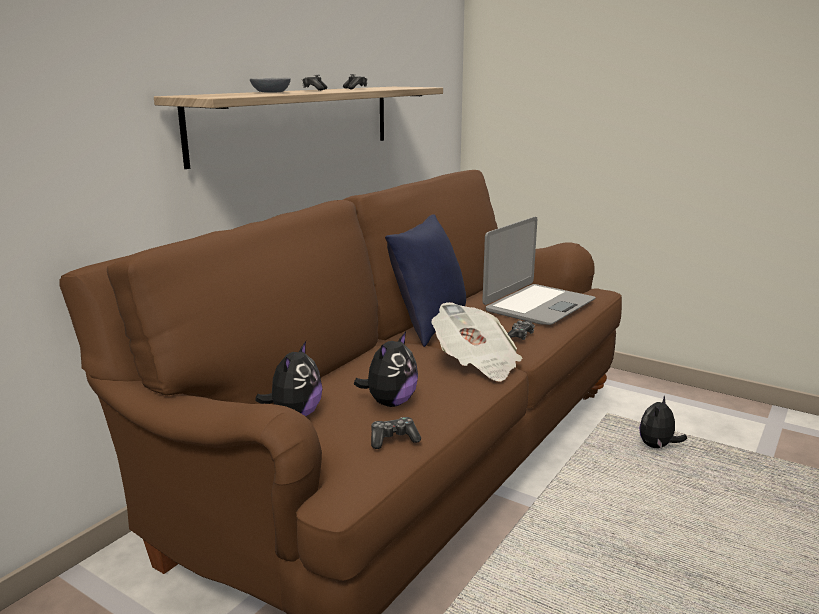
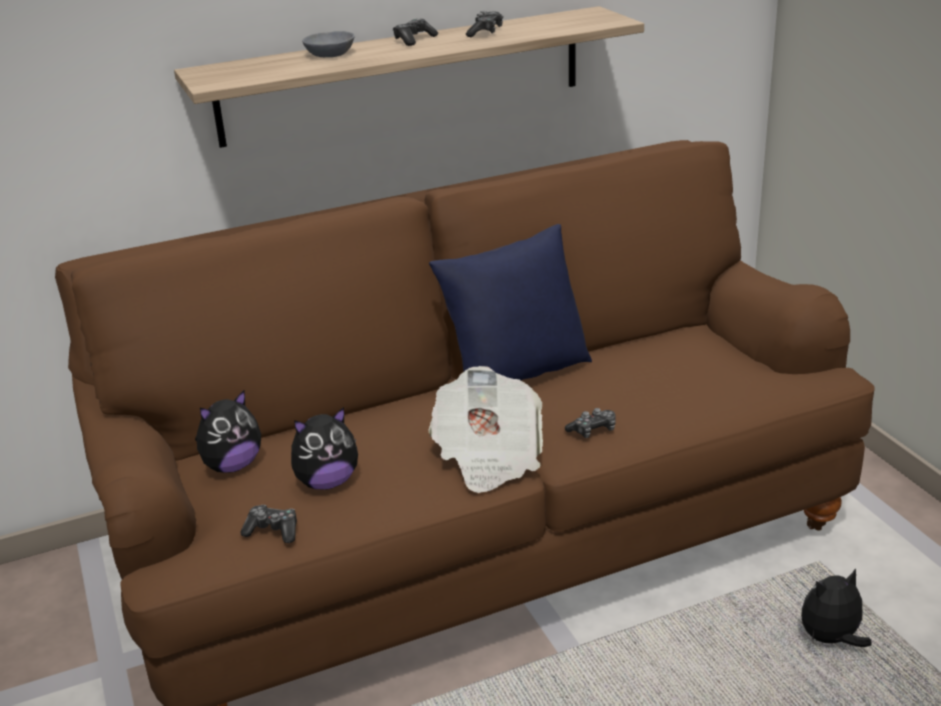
camera: 35 degrees right, 10 degrees up
laptop [482,217,596,325] -> none

